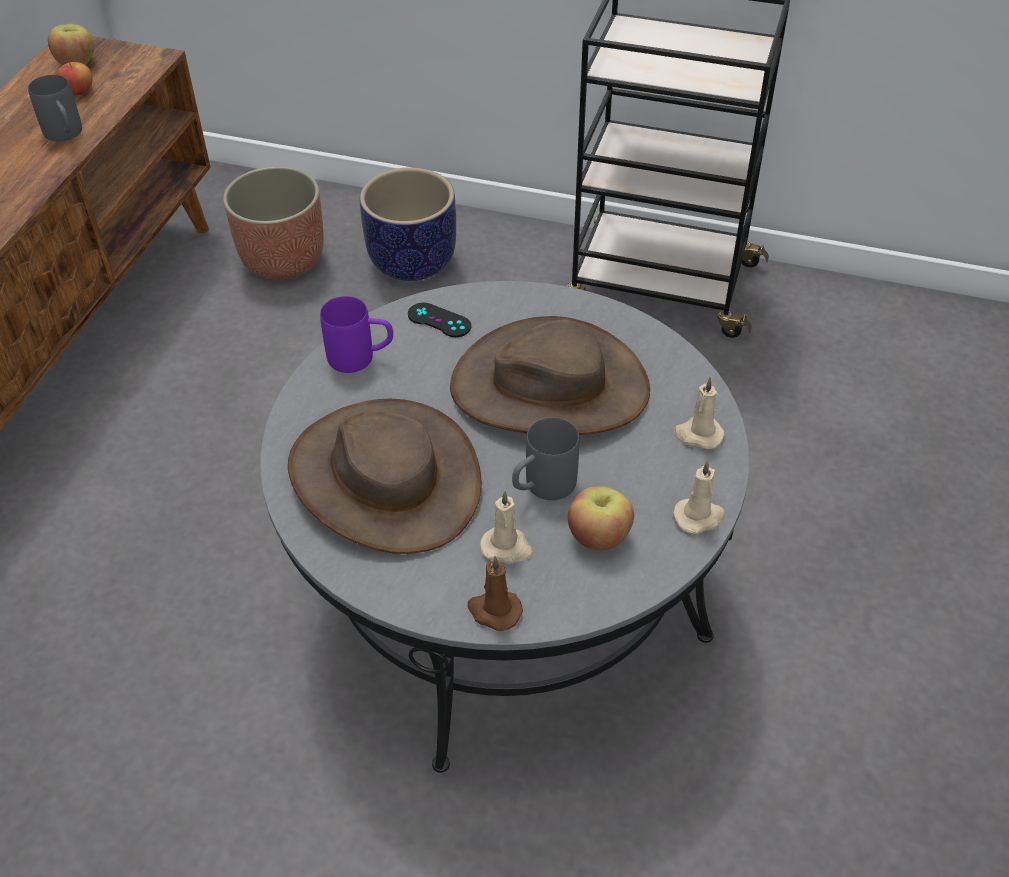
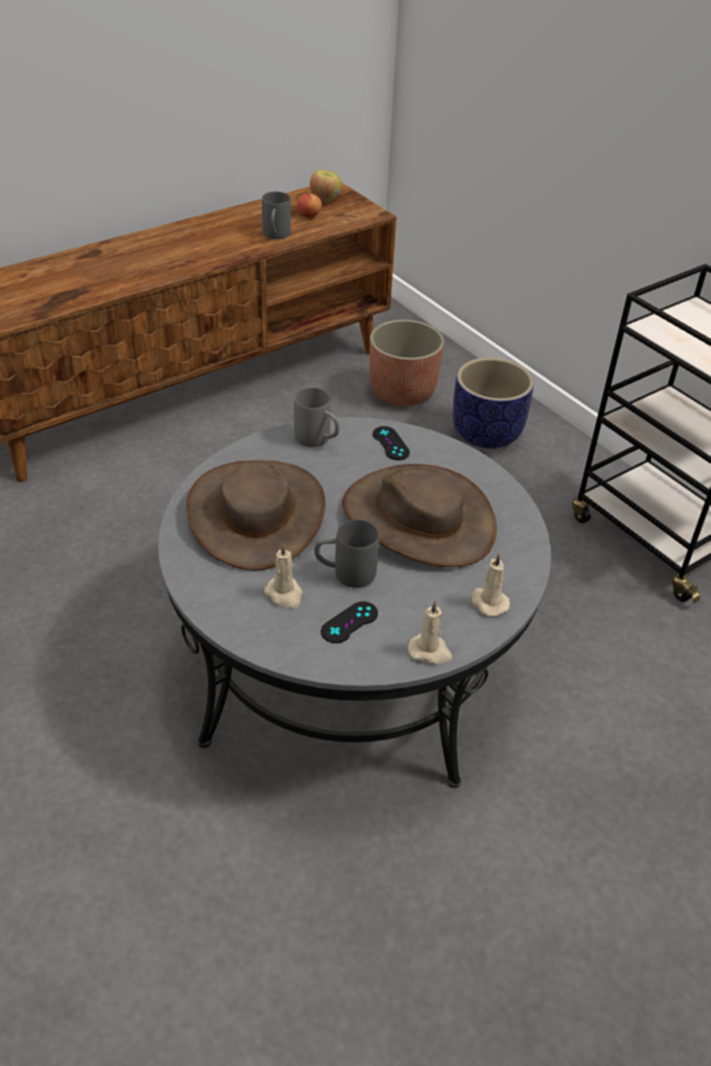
camera: 35 degrees right, 5 degrees down
purple mug [320,296,393,373] -> grey mug [294,388,340,447]
brown candle [468,556,523,631] -> none
apple [568,486,634,550] -> black game controller [321,601,378,643]

